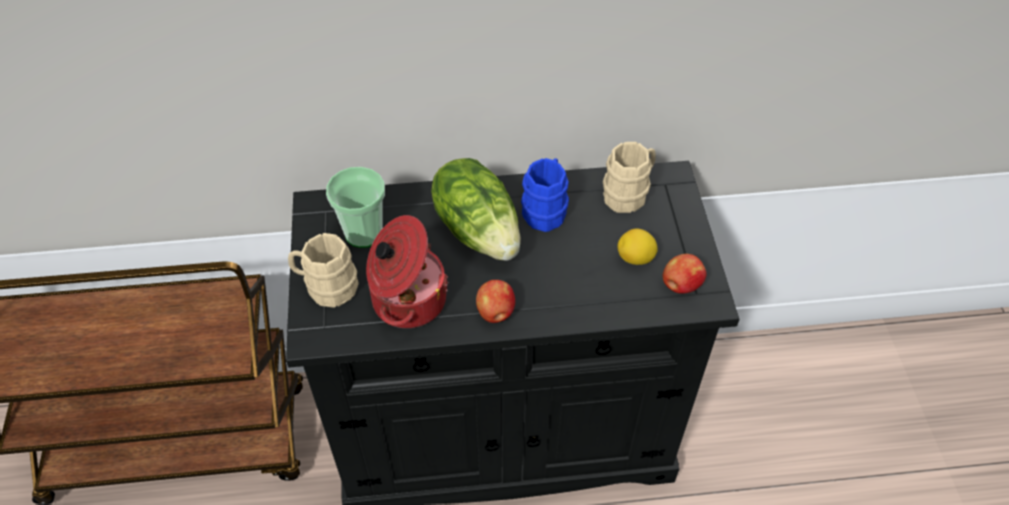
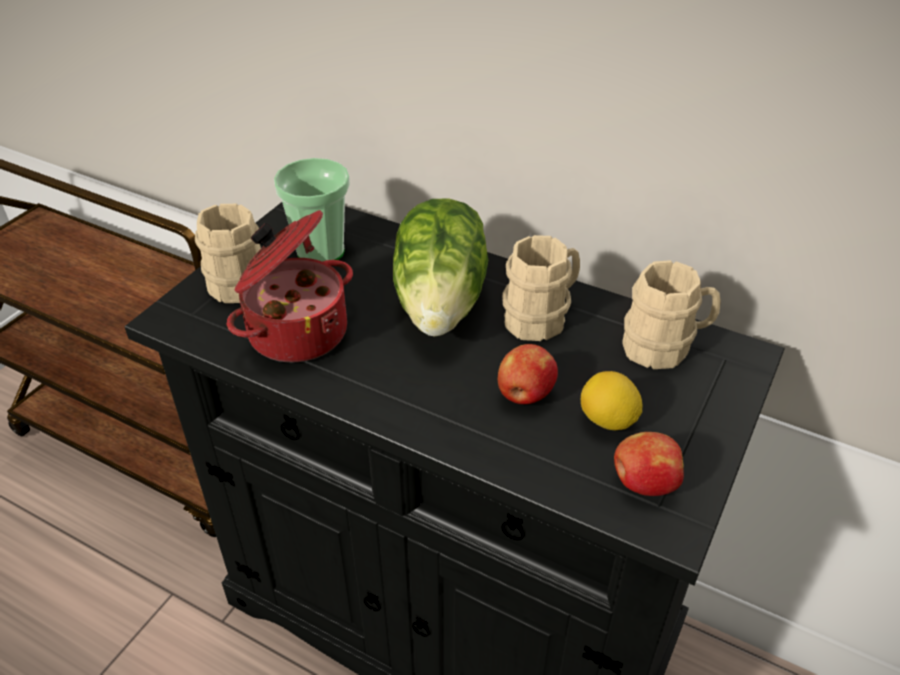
camera: 35 degrees right, 10 degrees down
apple [476,280,515,323] -> apple moved to [498,344,558,404]
blue mug [521,158,569,232] -> beige mug [502,235,580,341]

